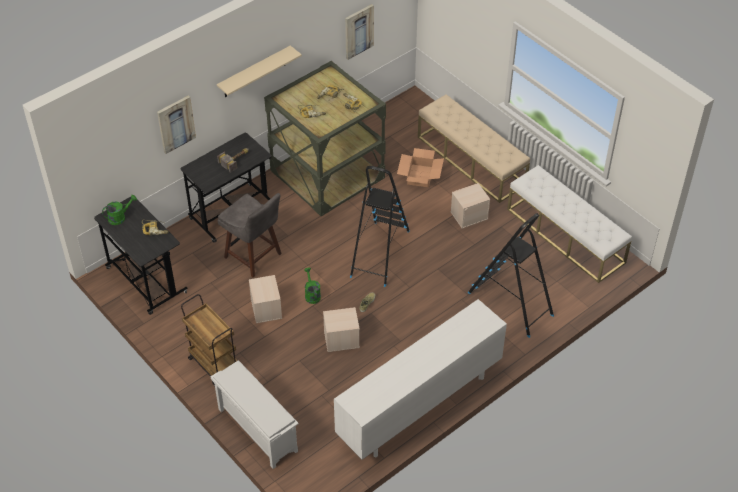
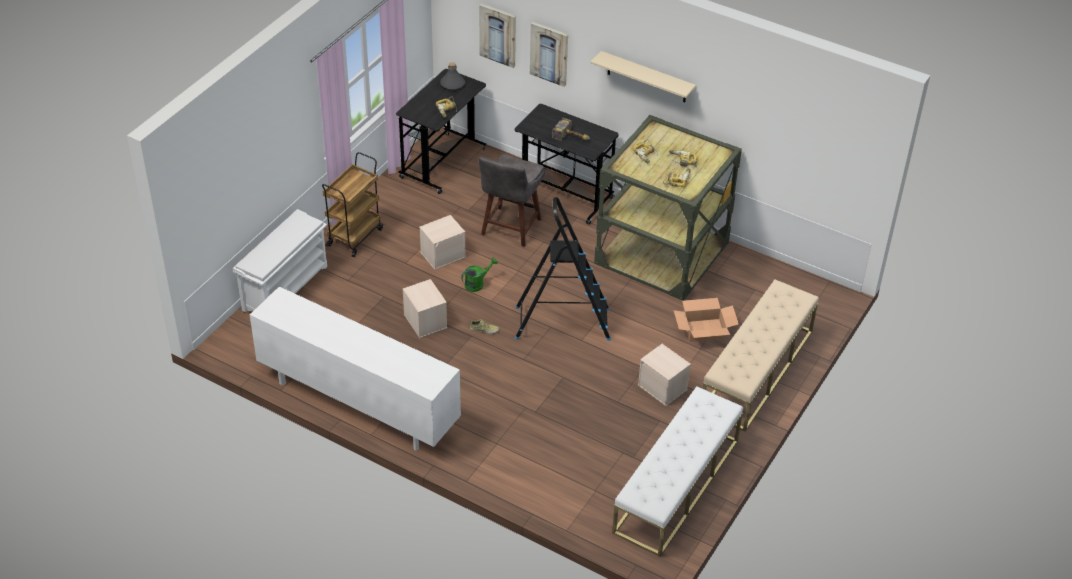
camera: 70 degrees right, 5 degrees down
green watering can [102,195,137,225] -> grey bottle [440,62,465,90]
picture [345,4,374,60] -> picture moved to [479,4,516,68]
black step ladder [468,213,554,338] -> none

